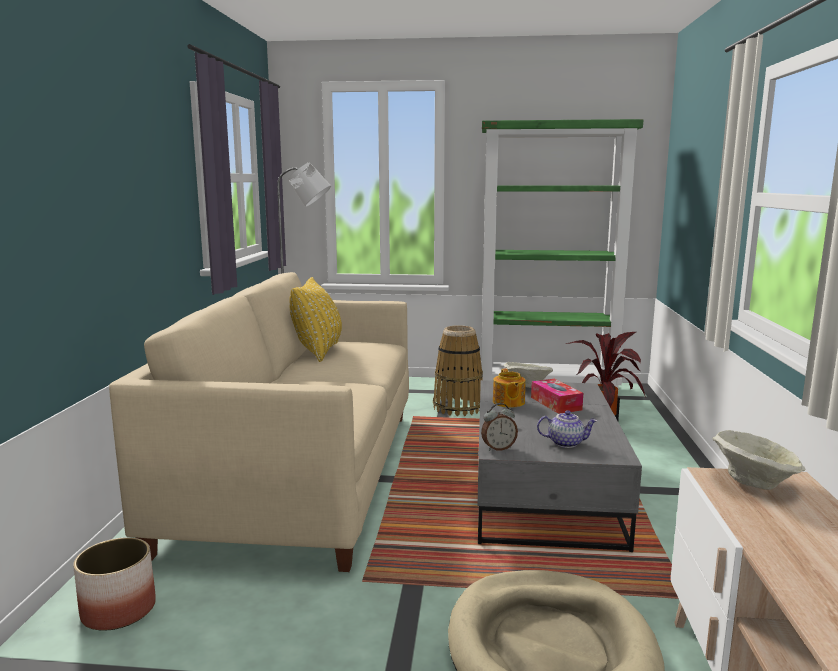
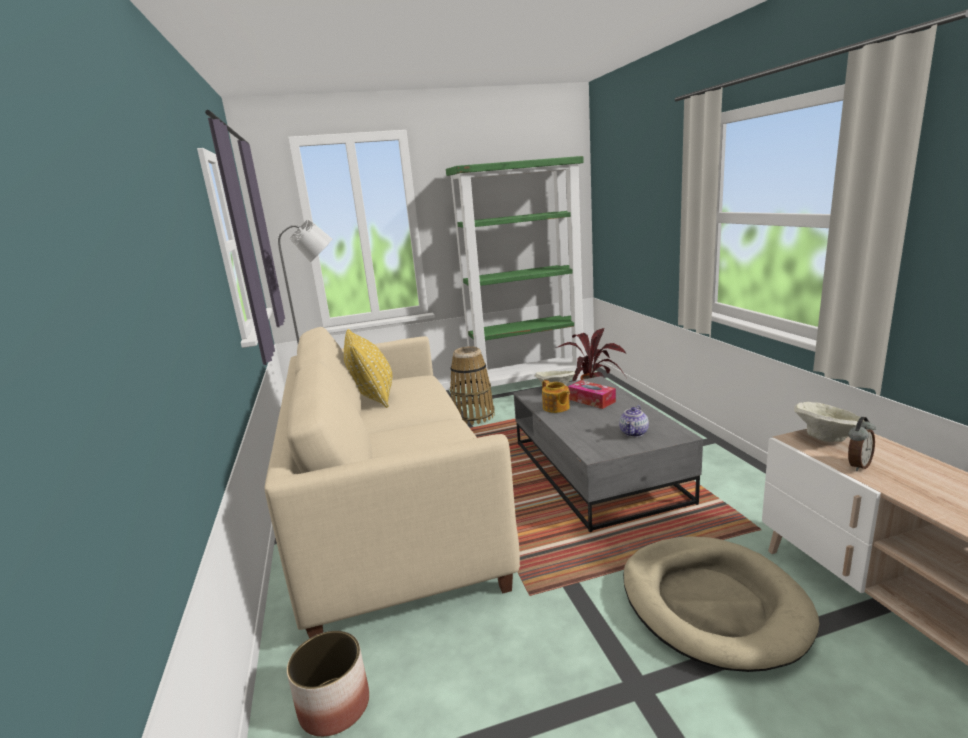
camera: 20 degrees left, 5 degrees up
alarm clock [481,403,518,451] -> alarm clock moved to [848,417,876,471]
teapot [537,410,597,448] -> teapot turned 135 degrees clockwise [619,405,649,437]

